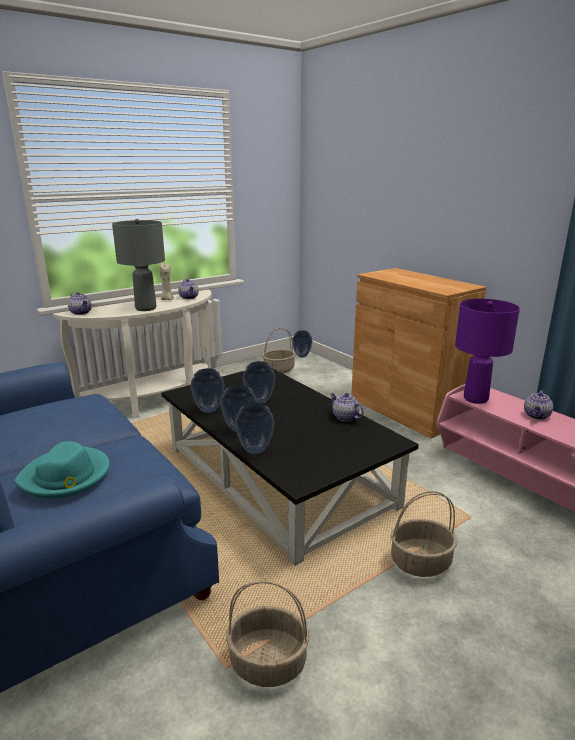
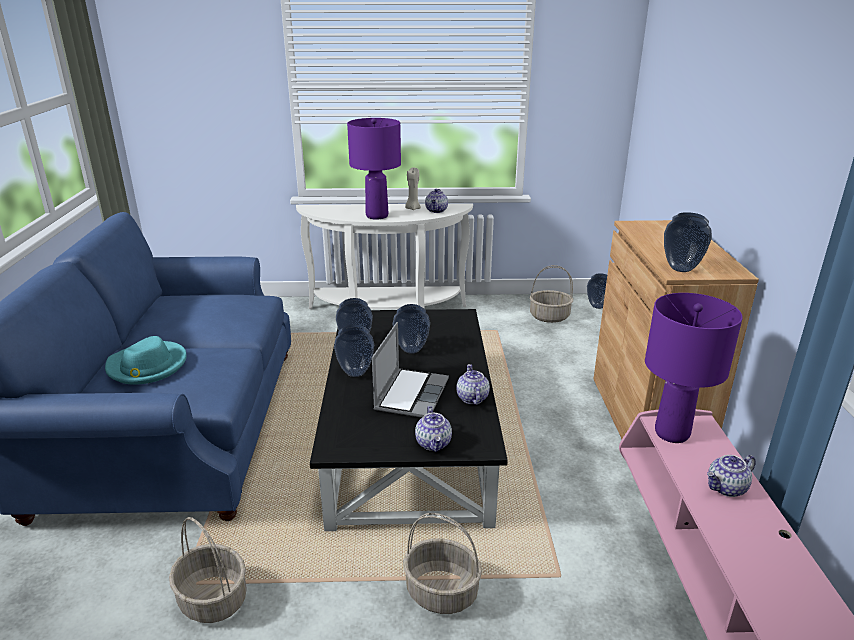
camera: 35 degrees right, 5 degrees up
teapot [68,292,92,315] -> teapot moved to [415,406,452,452]
grey table lamp [112,219,165,311] -> purple table lamp [347,118,401,220]
vase [235,402,274,454] -> vase moved to [664,212,712,272]
none -> laptop [372,322,449,418]

